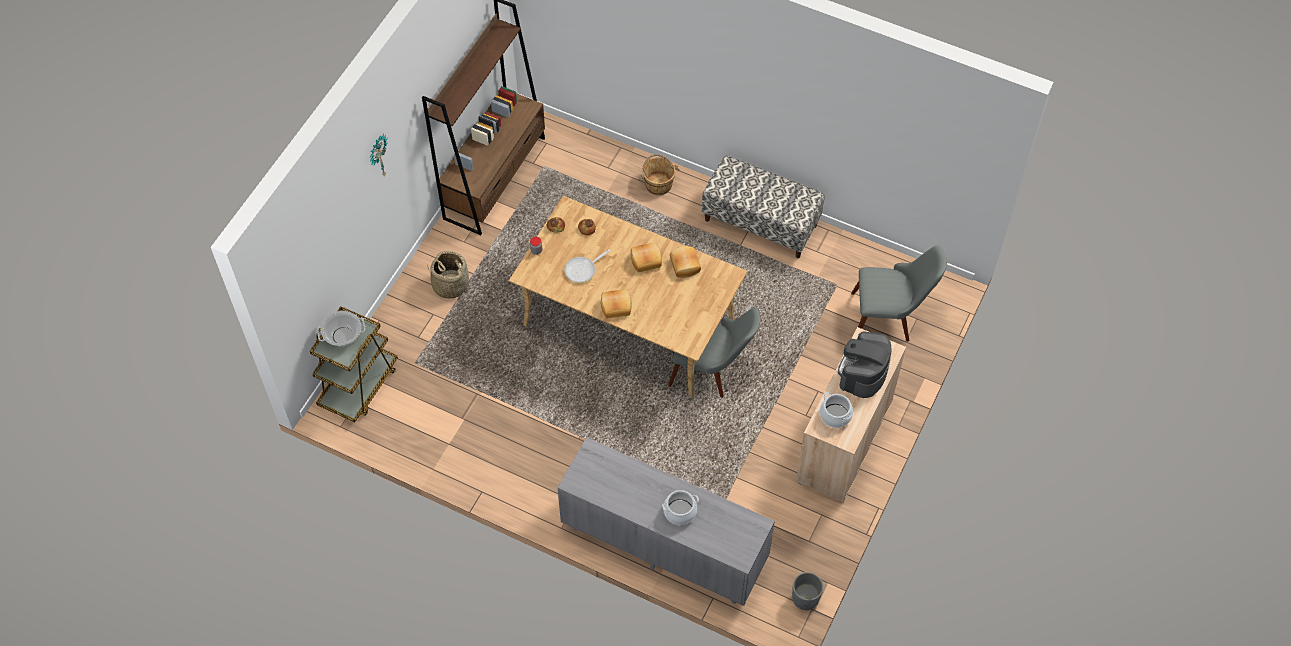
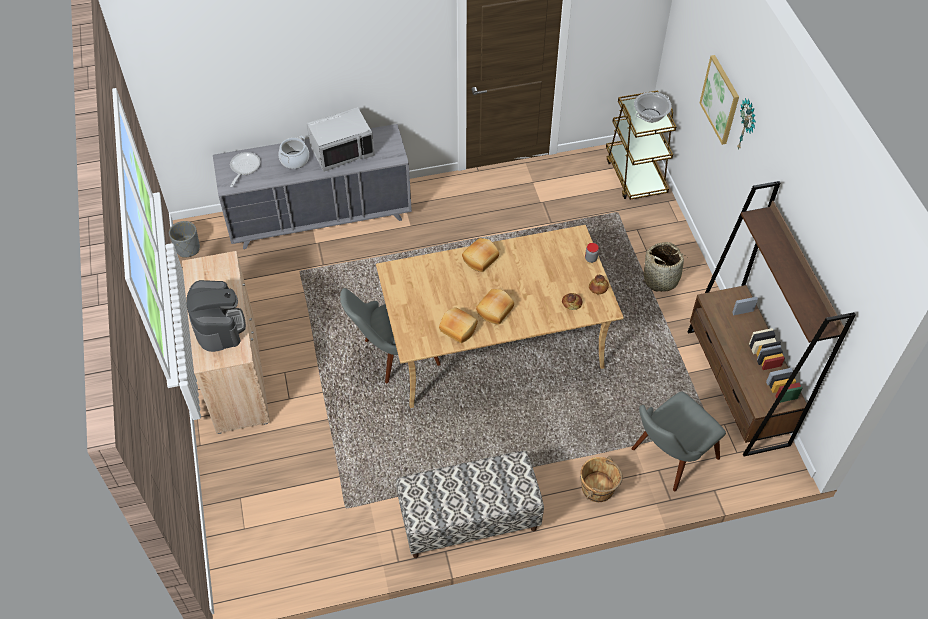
camera: 140 degrees right, 5 degrees down
frying pan [564,250,610,283] -> frying pan moved to [230,152,260,187]
cooking pot [820,392,853,428] -> none
grey chair [851,245,947,341] -> grey chair moved to [632,392,726,491]
none -> grey microwave [307,107,375,172]
none -> picture [700,55,739,145]

